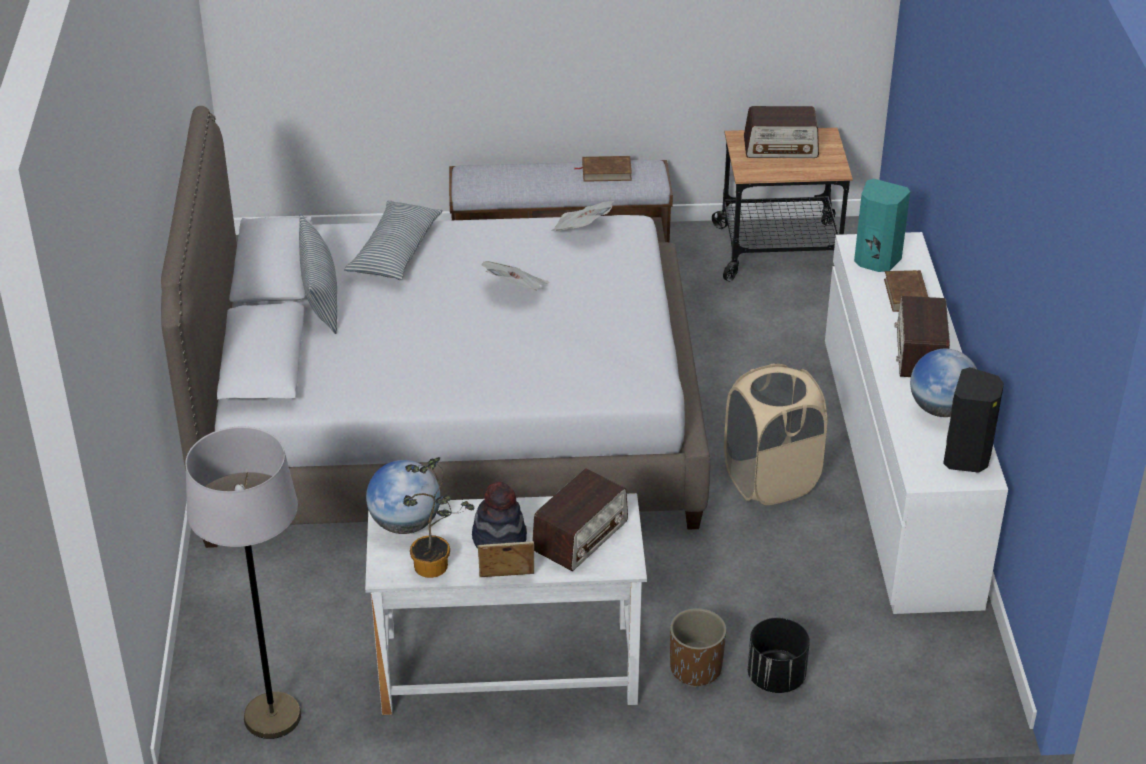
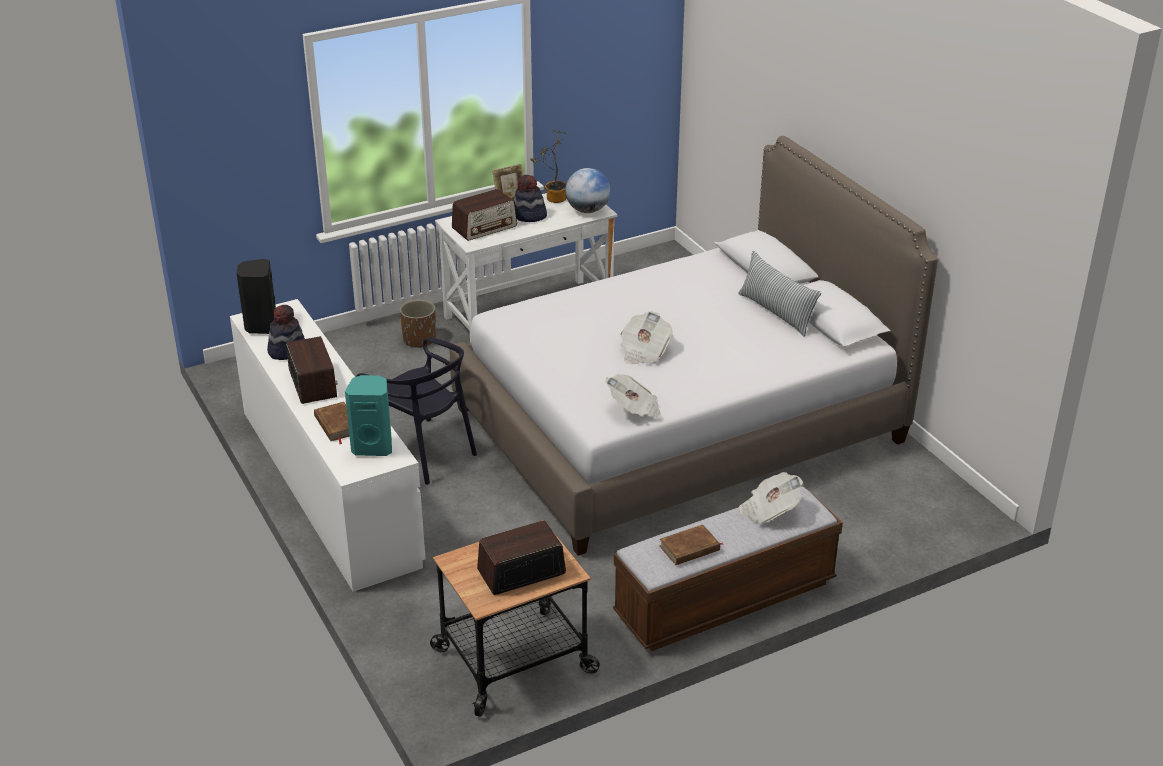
camera: 155 degrees right, 5 degrees down
grey floor lamp [185,427,301,739] -> none
pillow [344,200,443,280] -> none
radio [532,469,628,571] -> radio turned 135 degrees counterclockwise [452,189,517,241]
beige laundry basket [724,363,827,505] -> black chair [356,337,477,485]
black planter [748,618,810,693] -> none
globe [910,349,977,417] -> hat [267,305,305,360]
none -> newspaper [739,472,803,525]

